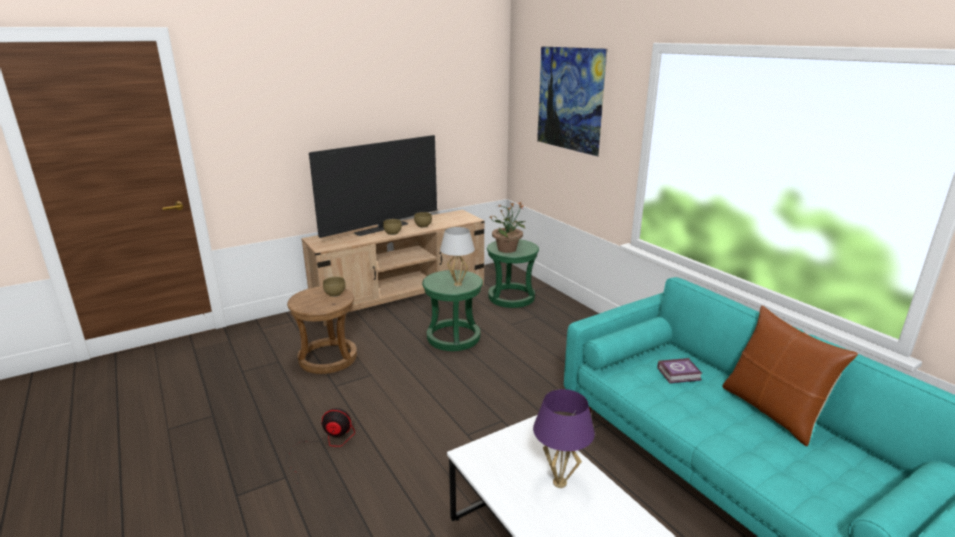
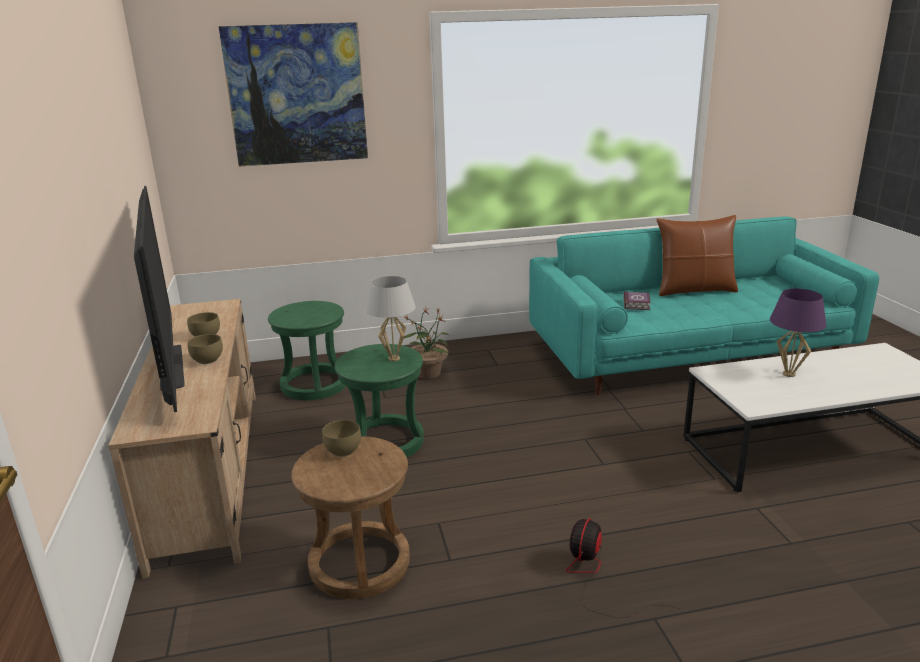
camera: 70 degrees left, 0 degrees up
potted plant [490,202,525,253] -> potted plant moved to [403,308,450,379]

